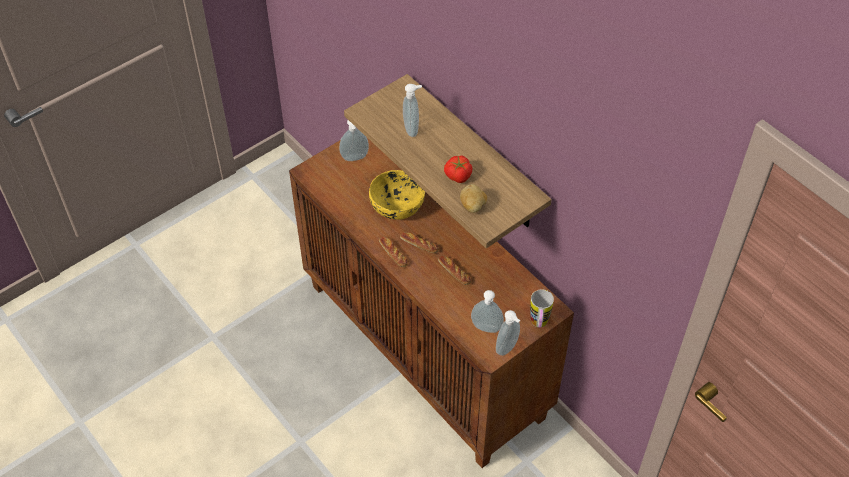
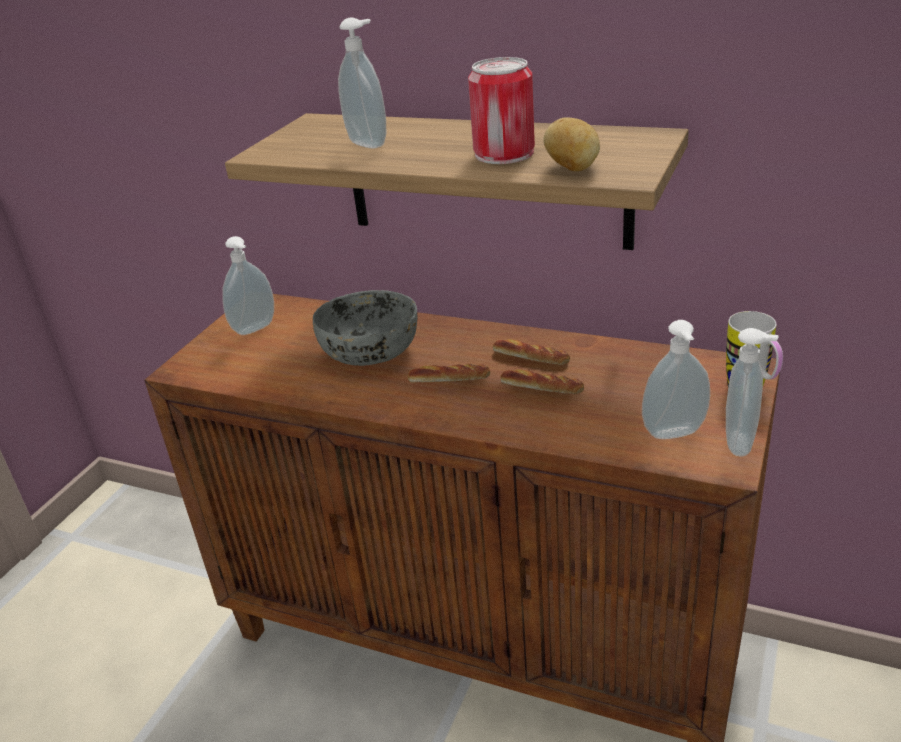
camera: 25 degrees left, 20 degrees down
yellow bowl [369,170,425,220] -> grey bowl [313,290,417,366]
bread [379,236,408,267] -> bread moved to [493,339,570,365]
tomato [444,156,472,183] -> can [468,57,535,164]

